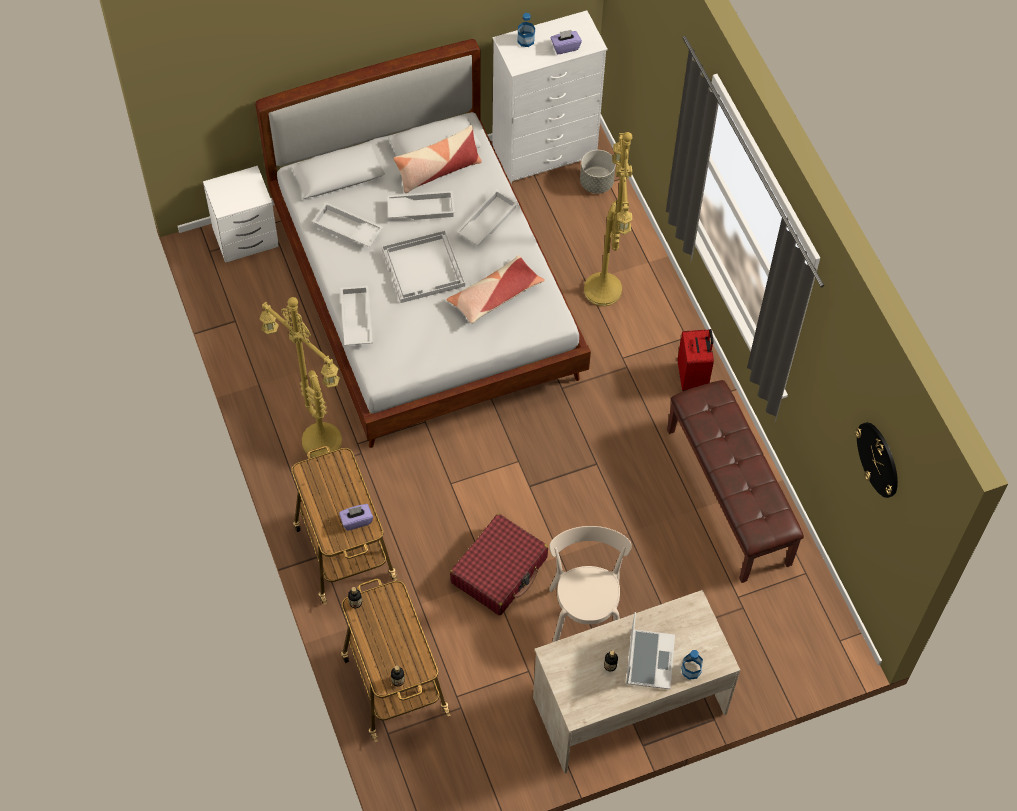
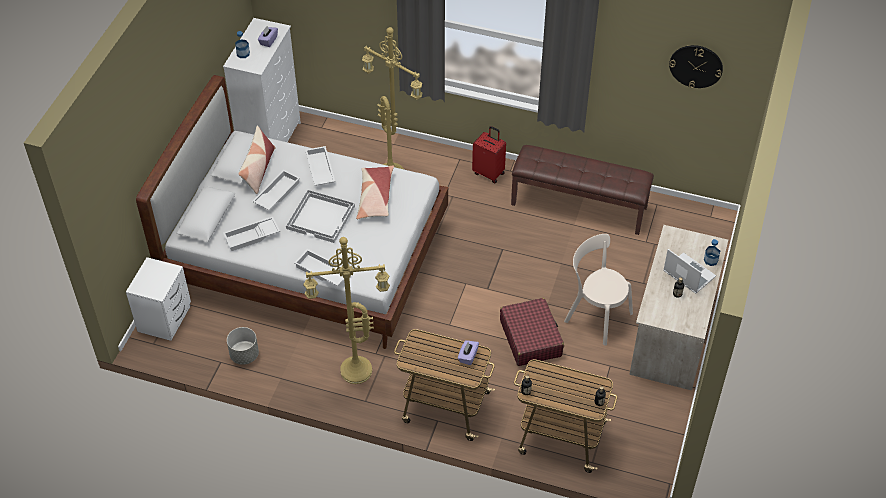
camera: 50 degrees left, 10 degrees down
grey planter [580,150,616,194] -> grey planter moved to [227,327,259,365]

